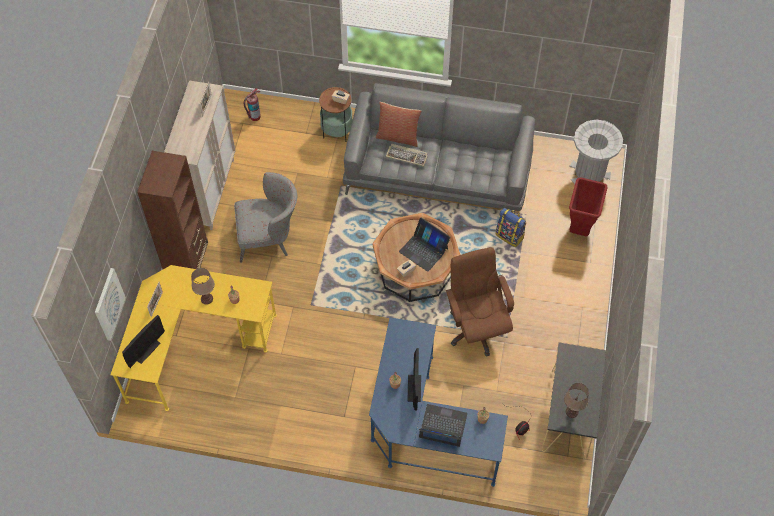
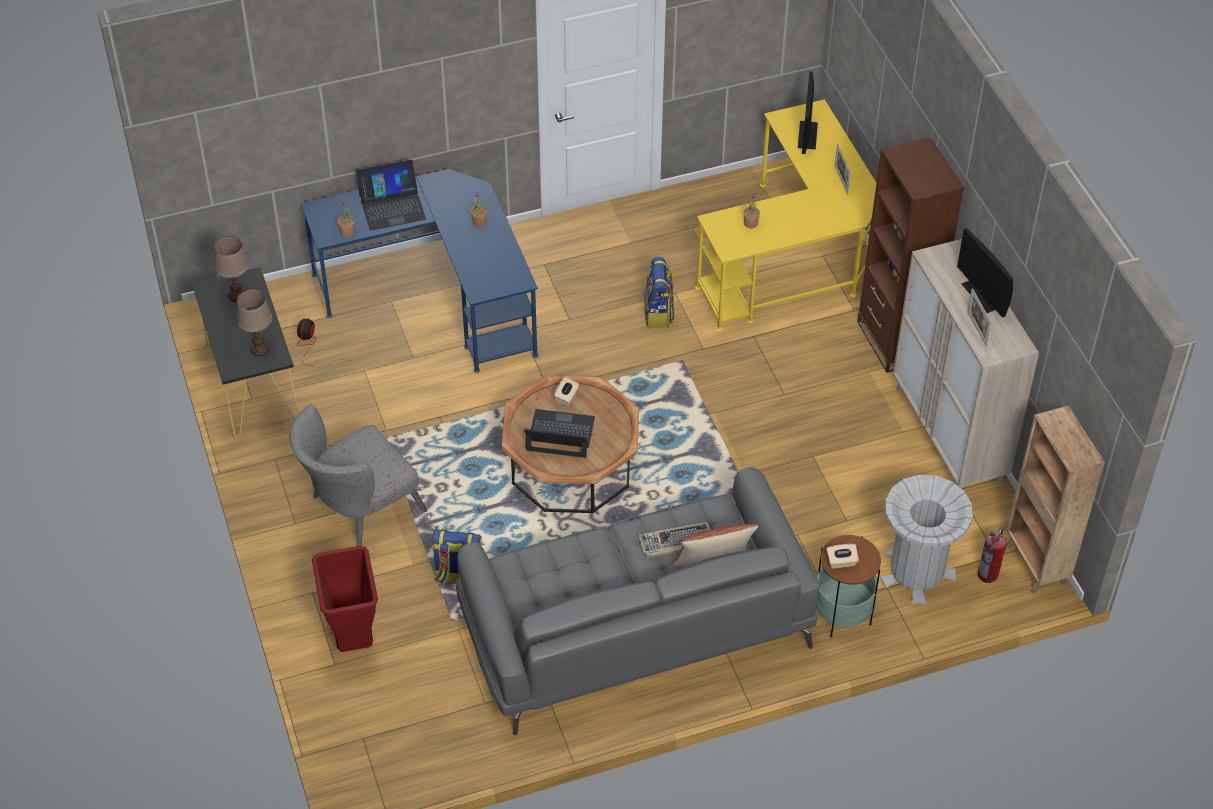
camera: 150 degrees right, 10 degrees down
picture [95,268,126,341] -> none
brown table lamp [191,268,215,305] -> brown table lamp moved to [237,289,272,356]
grey armchair [234,172,297,263] -> grey armchair moved to [289,404,427,546]
monitor [407,348,421,411] -> monitor moved to [957,228,1013,318]
brown office chair [446,247,514,357] -> none
grey trash can [570,119,623,184] -> grey trash can moved to [880,475,973,604]
none -> backpack [644,257,675,328]
none -> brown bookcase [1006,406,1105,594]

